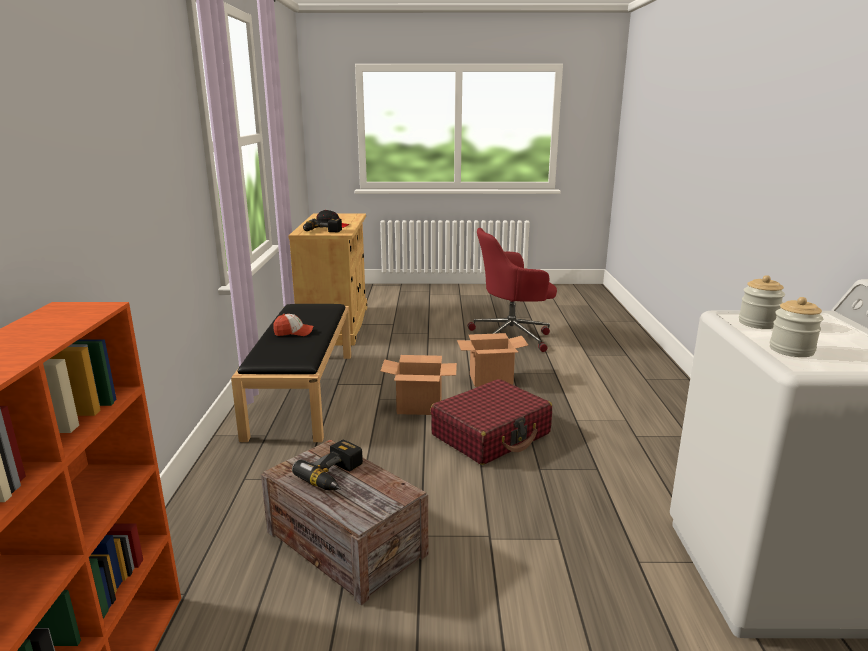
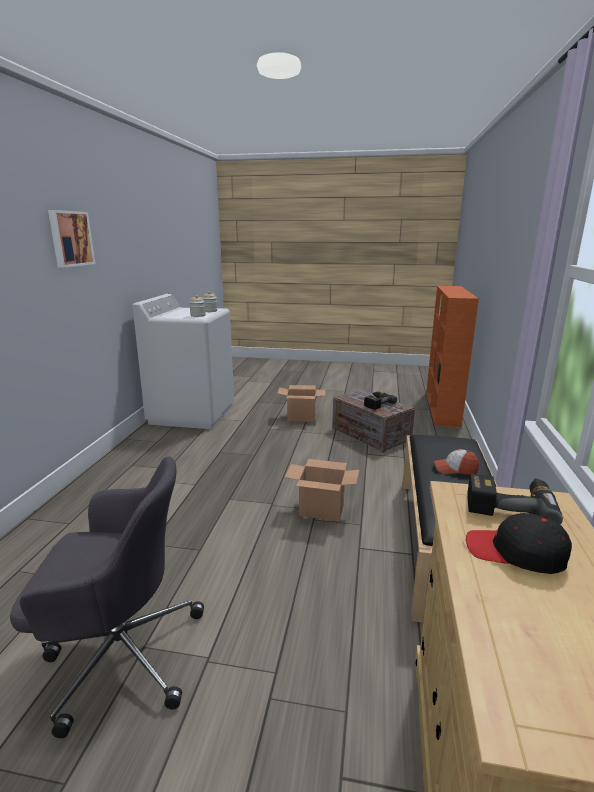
camera: 170 degrees left, 0 degrees up
red suitcase [431,379,552,465] -> none
cardboard box [457,333,528,387] -> cardboard box moved to [277,385,325,422]
red office chair [468,228,557,352] -> grey office chair [10,456,204,738]
none -> picture [48,210,95,268]

